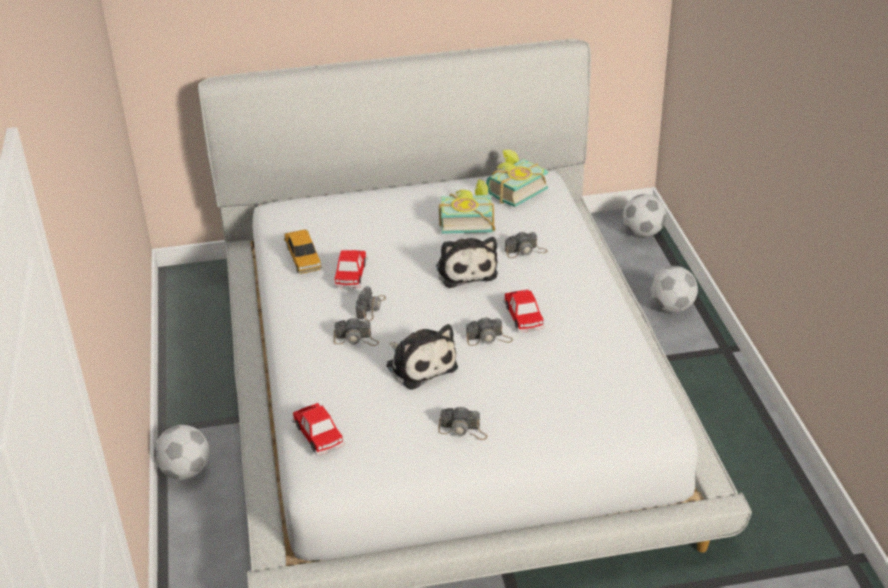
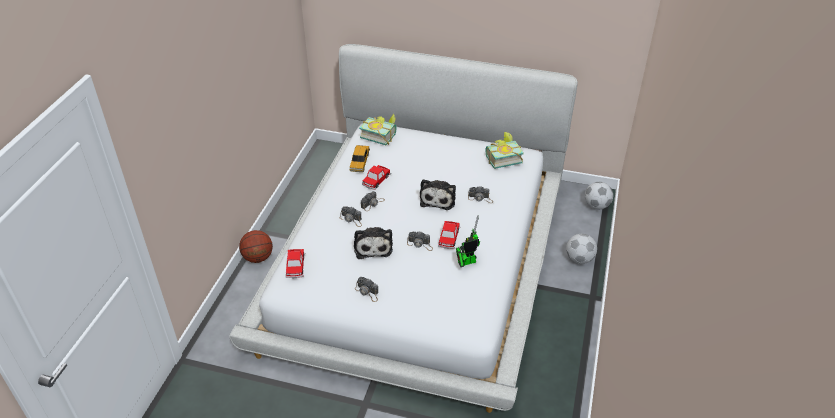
camera: 25 degrees right, 5 degrees up
football [154,425,210,480] -> basketball [239,230,273,263]
book [439,179,495,234] -> book moved to [359,113,396,145]
none -> toy robot [456,215,480,267]

